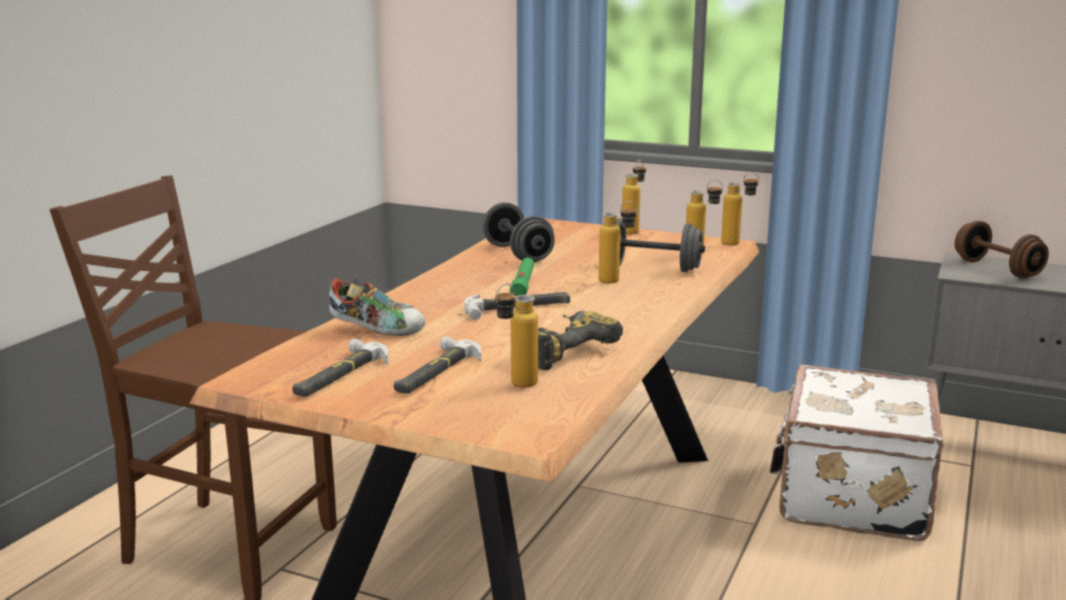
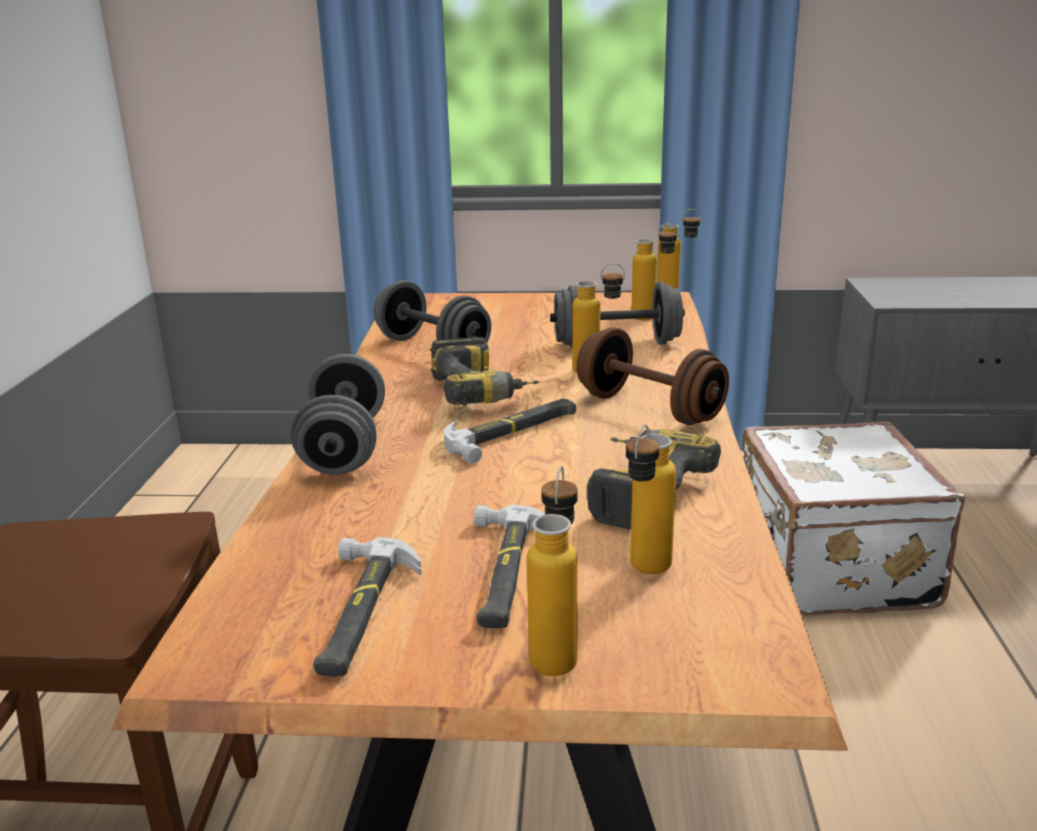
camera: 20 degrees left, 5 degrees up
shoe [329,278,425,336] -> none
green flashlight [510,258,534,296] -> power drill [430,337,539,406]
bottle [622,160,646,234] -> bottle moved to [527,466,578,676]
brown dumbbell [955,221,1049,278] -> brown dumbbell moved to [576,327,729,425]
none -> grey dumbbell [291,354,385,475]

